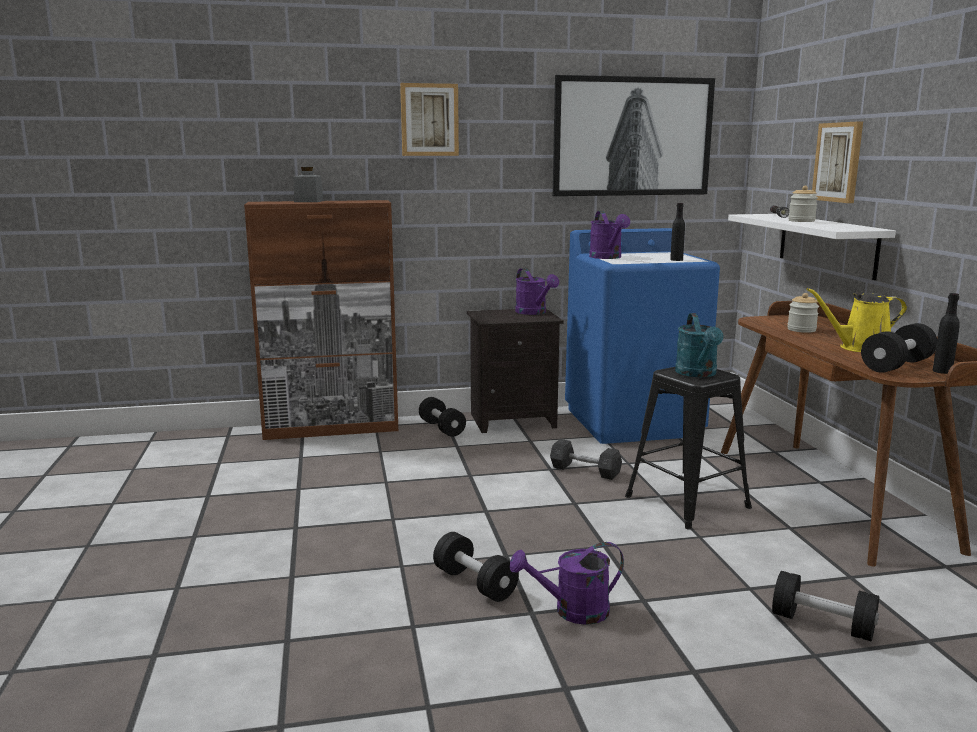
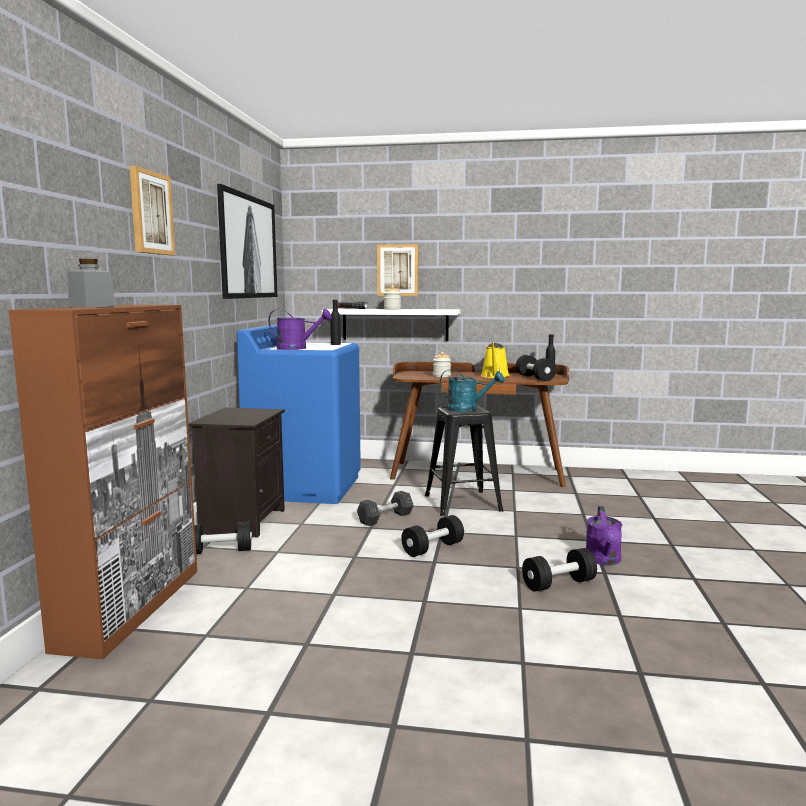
camera: 70 degrees left, 5 degrees down
purple watering can [515,268,559,315] -> none
black dumbbell [772,571,879,642] -> black dumbbell moved to [401,515,464,557]

